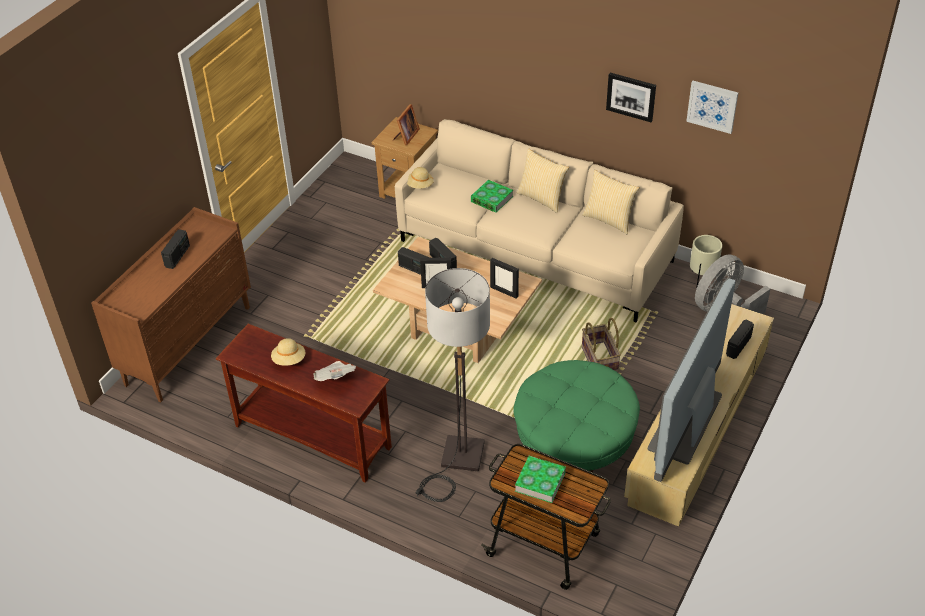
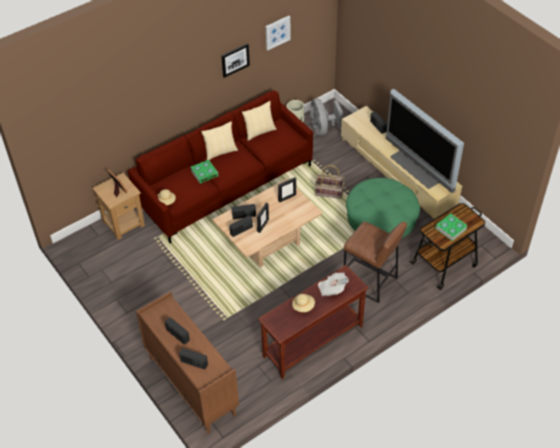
camera: 65 degrees left, 5 degrees up
beige sofa [395,119,684,322] -> red sofa [128,90,313,243]
floor lamp [416,268,490,502] -> brown stool [344,221,407,303]
none -> radio [179,348,208,369]

